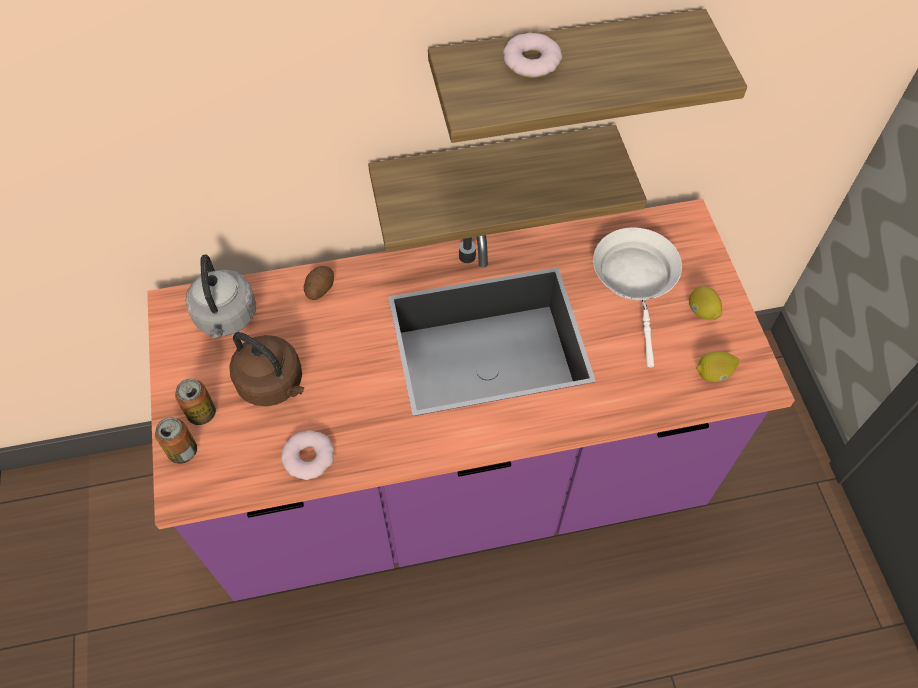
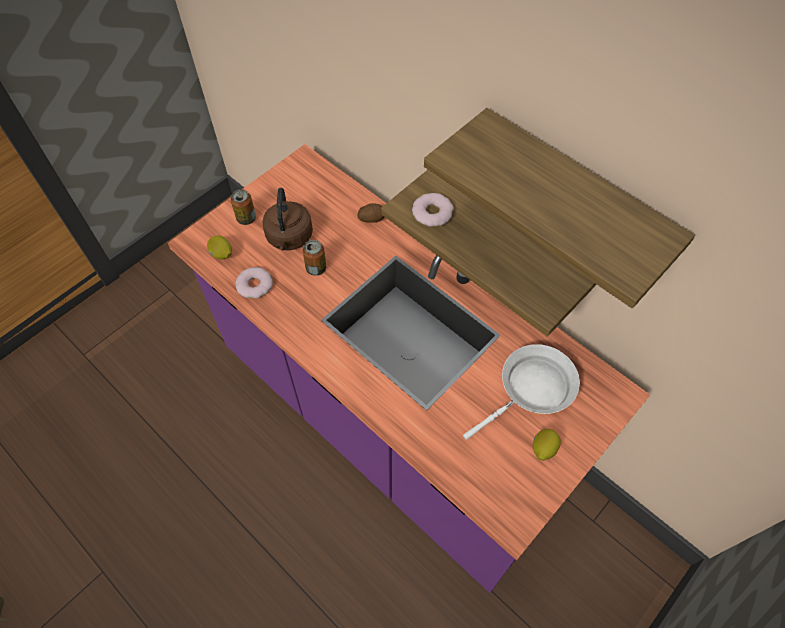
camera: 55 degrees right, 0 degrees up
can [155,417,197,464] -> can moved to [303,240,326,276]
grey kettle [186,255,256,338] -> none
donut [503,33,562,77] -> donut moved to [412,193,454,227]
lemon [696,351,739,382] -> lemon moved to [207,235,232,259]

